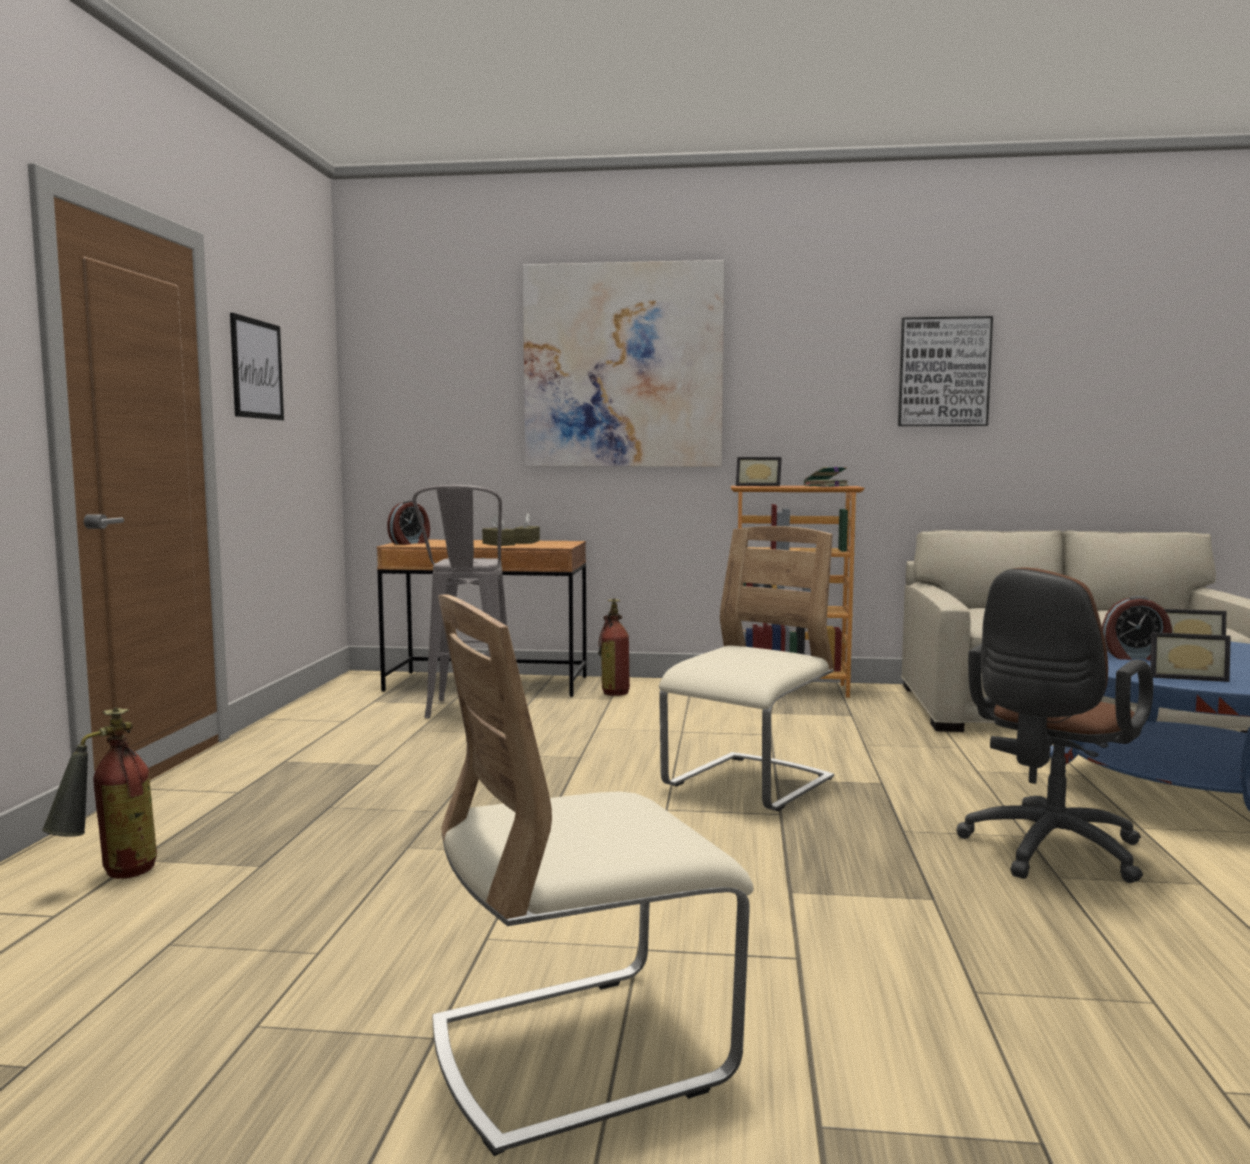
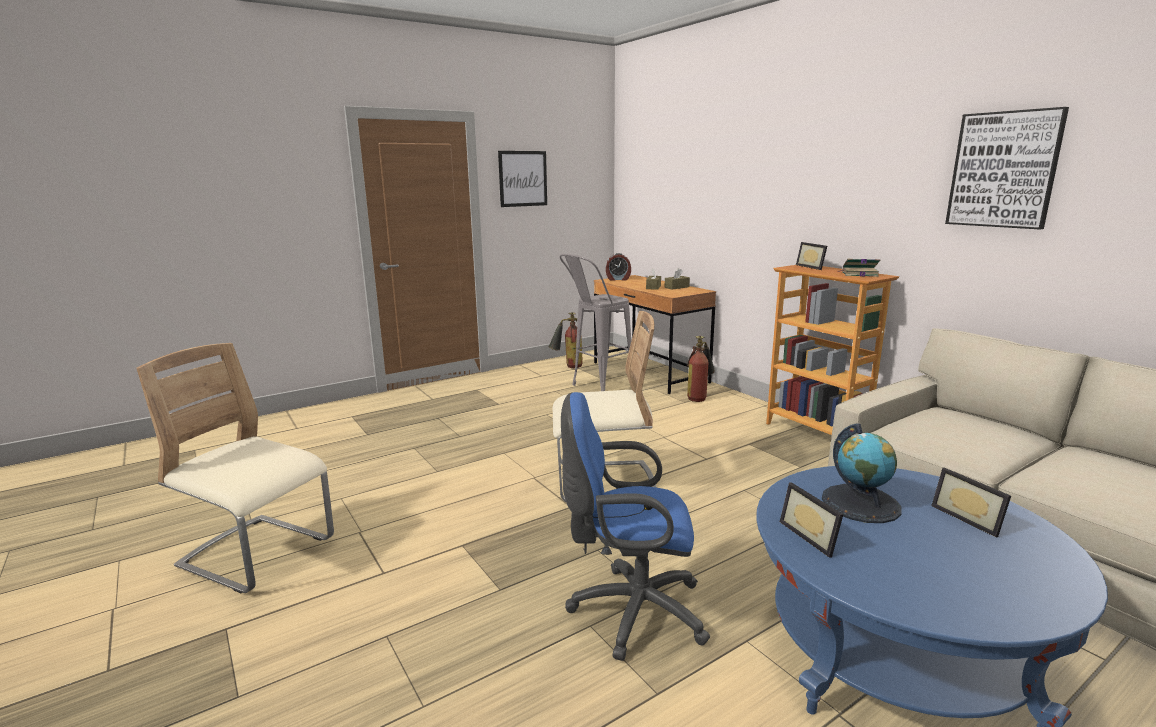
camera: 50 degrees right, 10 degrees up
fire extinguisher [42,707,157,879] -> fire extinguisher moved to [548,312,583,368]
picture [523,260,724,467] -> none
brown office chair [956,567,1153,883] -> blue office chair [561,392,710,661]
alarm clock [1102,596,1172,660] -> globe [822,423,902,523]

